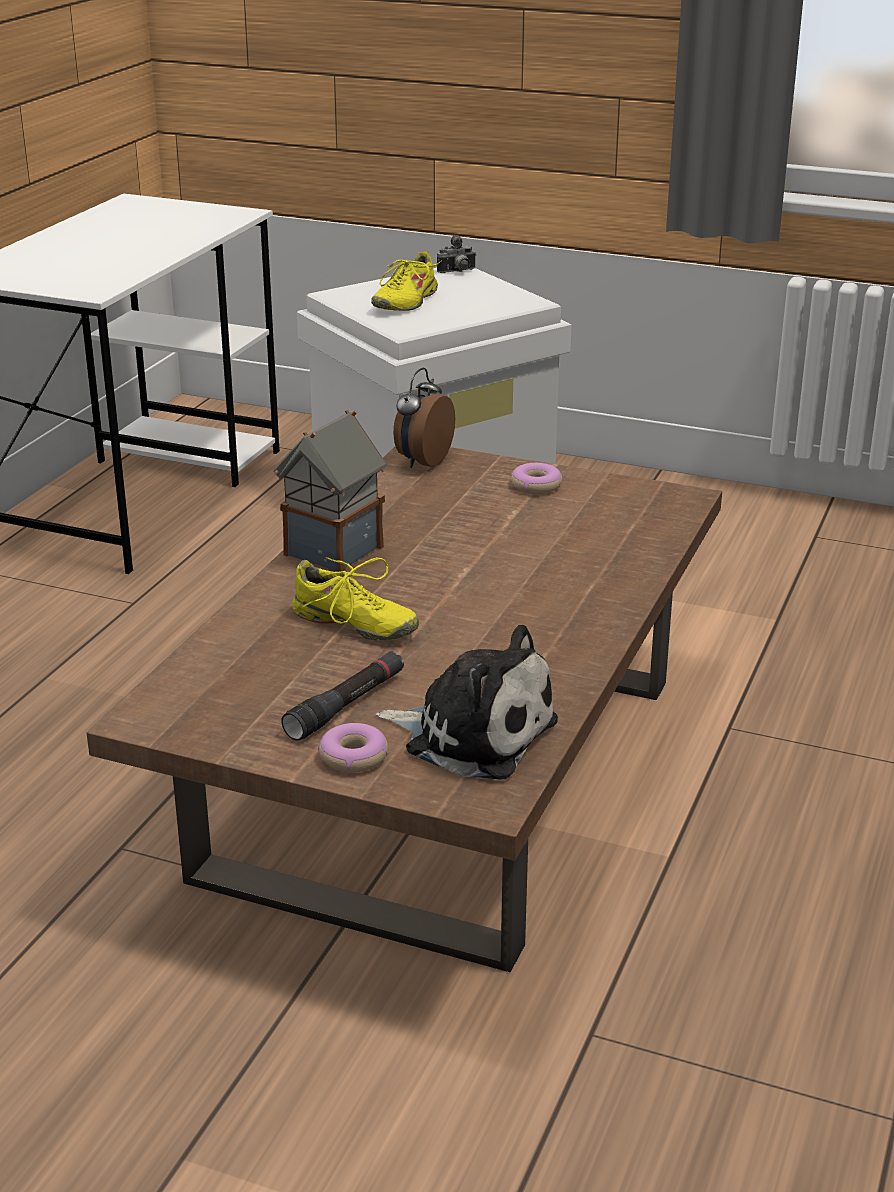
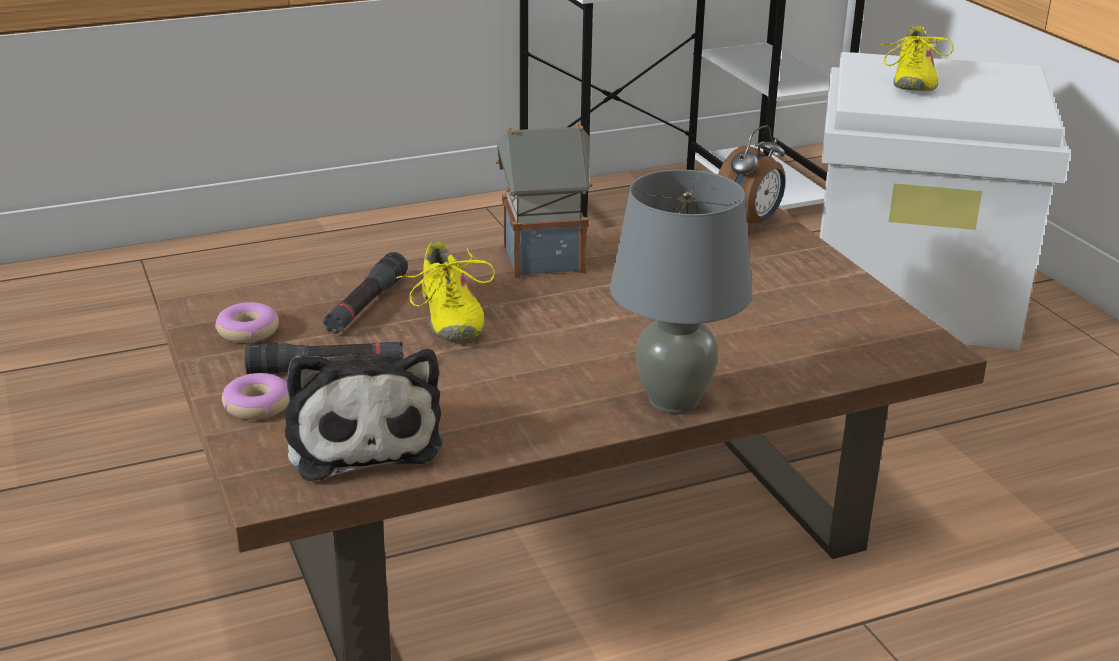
camera: 45 degrees right, 0 degrees up
yellow shoe [371,251,442,311] -> yellow shoe turned 60 degrees counterclockwise [879,25,954,91]
alarm clock [393,368,455,468] -> alarm clock turned 150 degrees clockwise [718,125,785,223]
camera [437,235,476,273] -> none
donut [511,463,562,494] -> donut moved to [215,302,279,343]
none -> black flashlight [323,252,408,334]
none -> grey table lamp [610,169,752,414]

